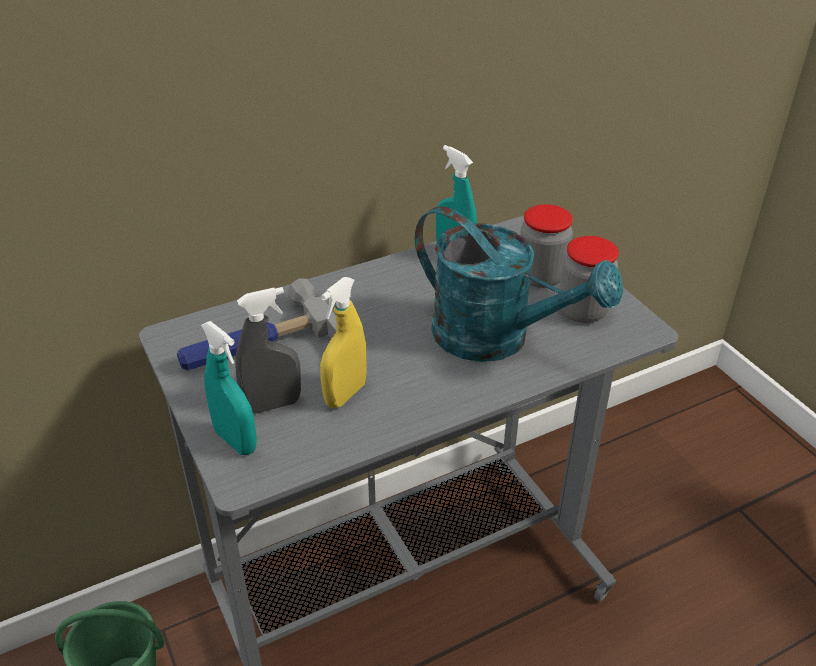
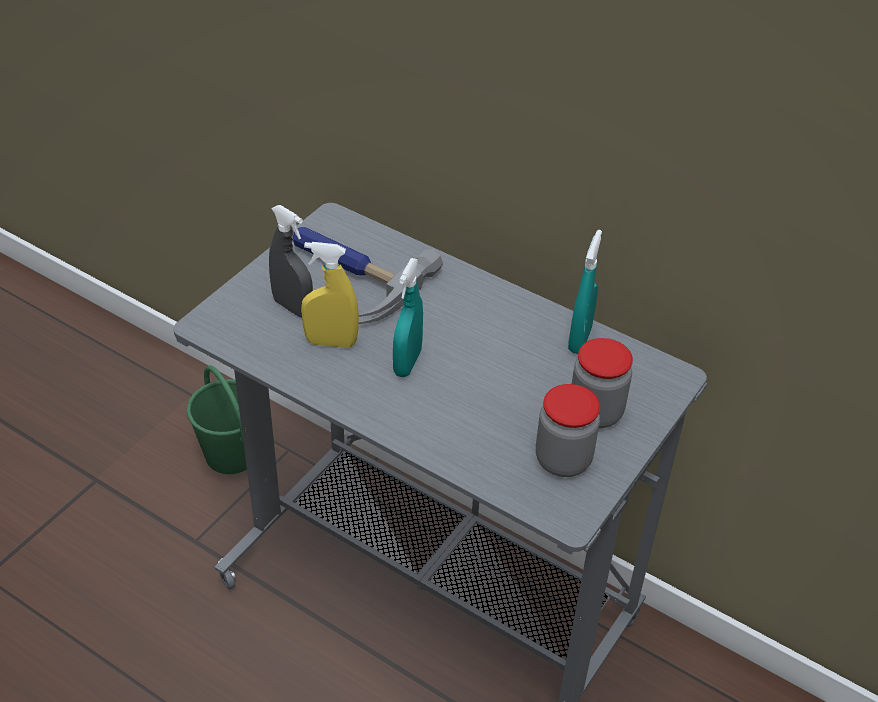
camera: 60 degrees right, 5 degrees up
turquoise spray bottle [201,321,257,455] -> turquoise spray bottle moved to [393,258,423,377]
turquoise watering can [415,206,623,362] -> none

